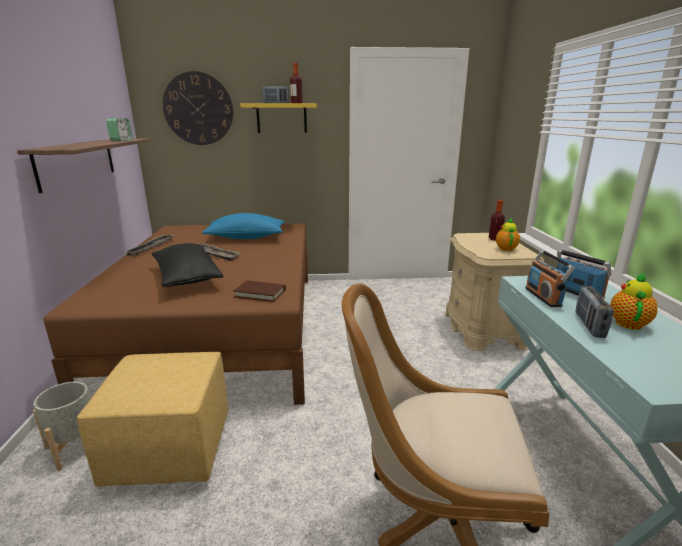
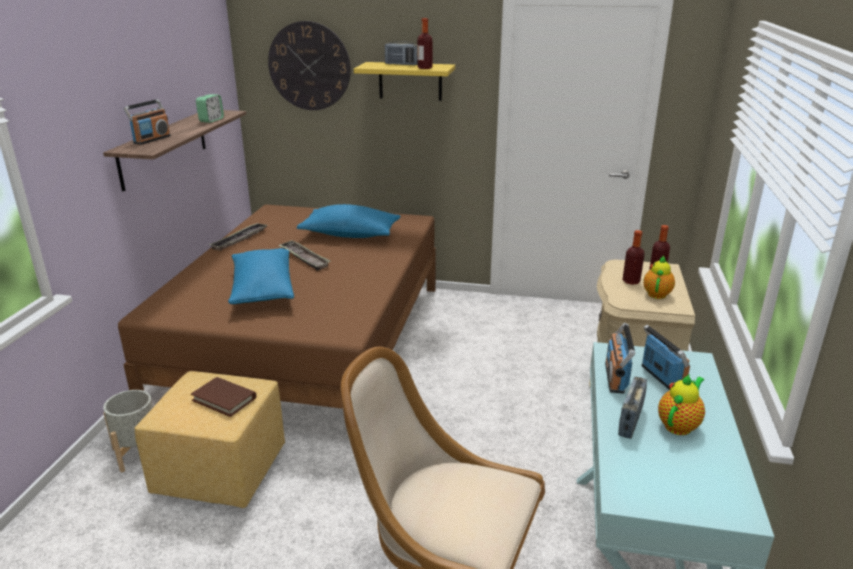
camera: 15 degrees right, 5 degrees up
black pillow [152,243,223,287] -> blue pillow [228,248,294,304]
brown book [233,280,286,302] -> brown book moved to [191,377,256,417]
none -> radio [123,99,171,145]
none -> bottle [622,230,645,285]

